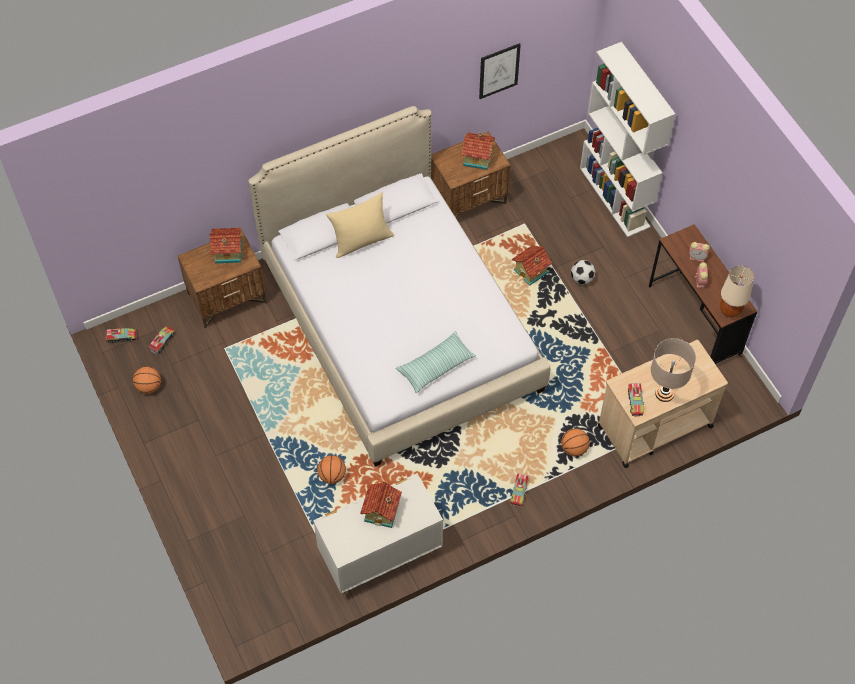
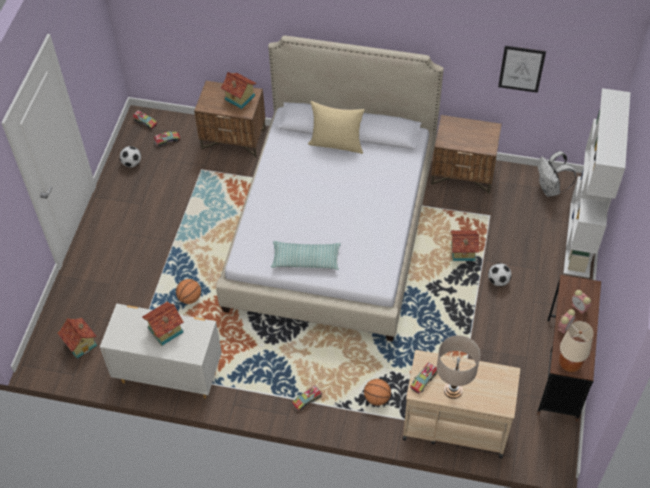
camera: 40 degrees right, 5 degrees down
basketball [133,366,161,394] -> football [120,146,141,168]
toy house [462,132,495,170] -> toy house moved to [58,318,97,359]
none -> white backpack [538,151,576,197]

